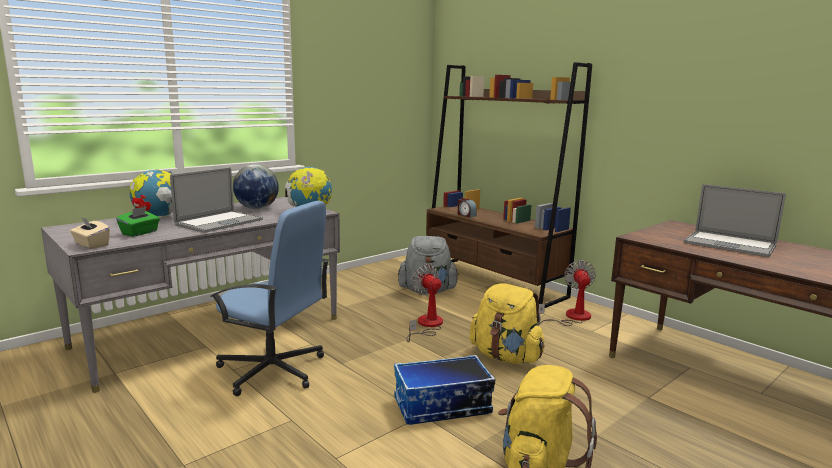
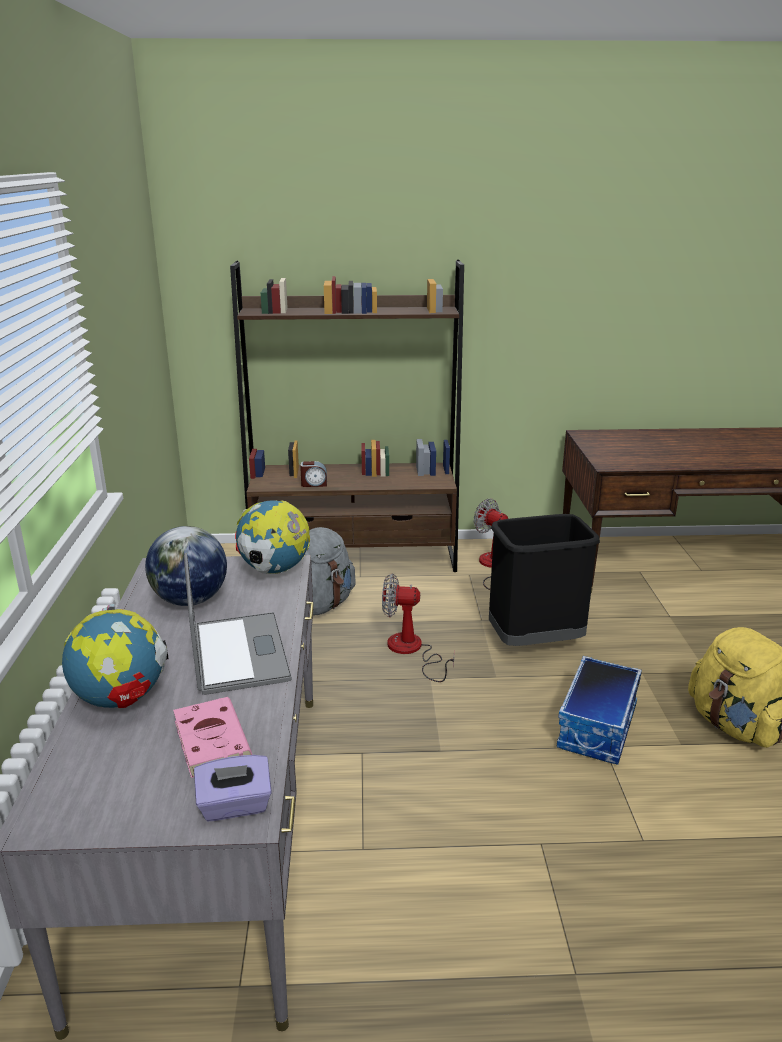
camera: 50 degrees left, 10 degrees up
beige tissue box [70,217,110,249] -> purple tissue box [194,755,272,821]
green tissue box [116,206,160,237] -> pink book [173,697,252,778]
blue office chair [210,201,329,396] -> none
yellow backpack [470,283,545,363] -> black trash can [489,514,600,646]
laptop [683,184,786,257] -> none

